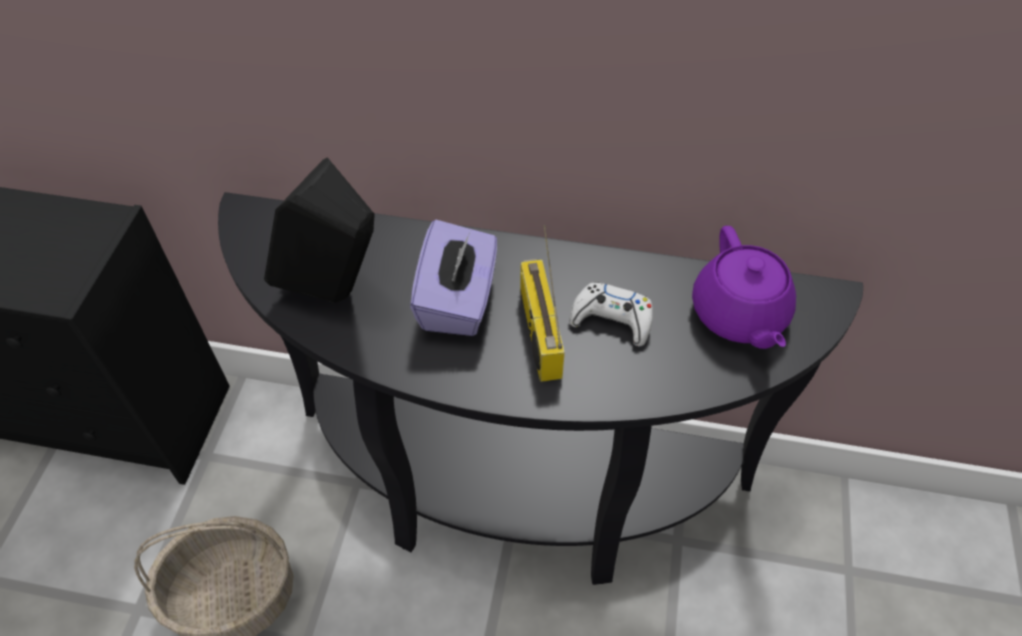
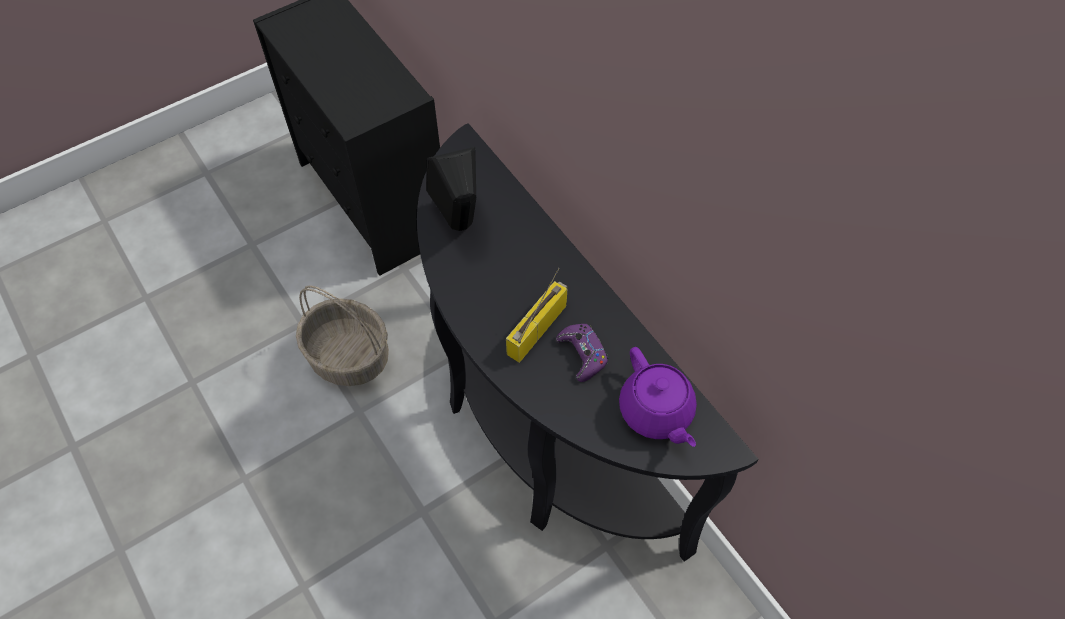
camera: 45 degrees right, 5 degrees up
purple tissue box [410,220,497,336] -> none
white game controller [569,282,653,346] -> purple game controller [556,324,608,382]
purple teapot [692,226,796,349] -> purple teapot turned 60 degrees counterclockwise [619,347,697,447]

